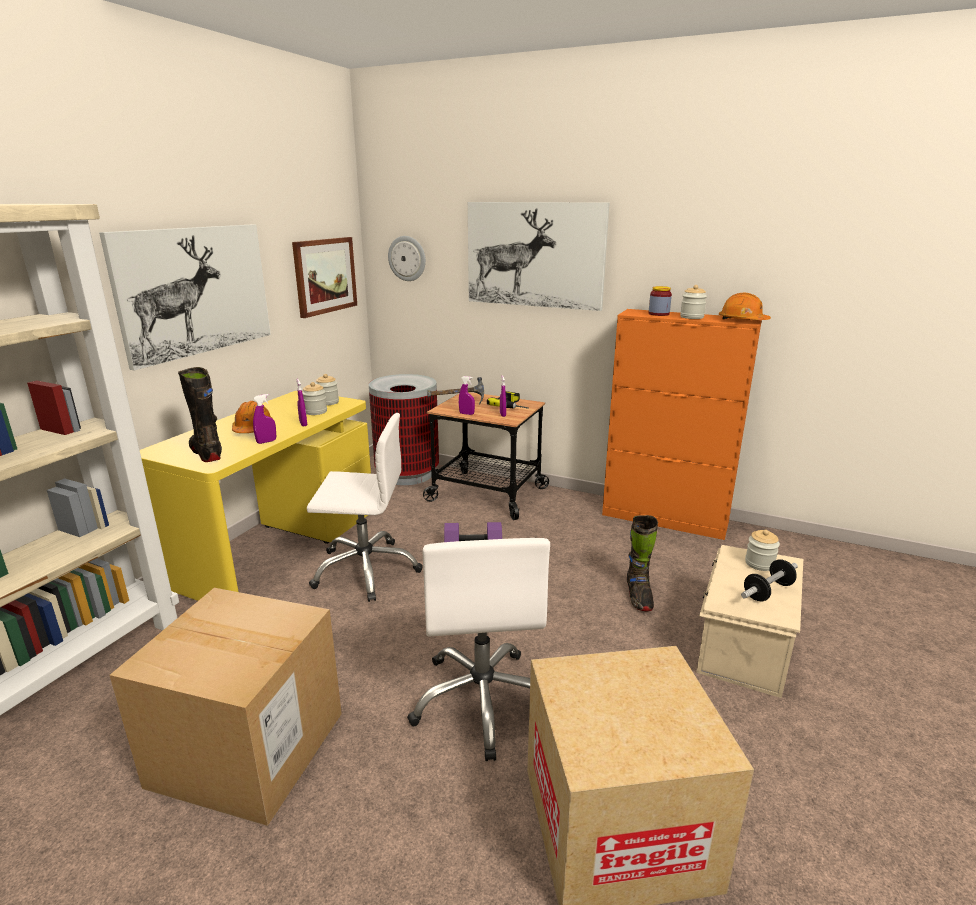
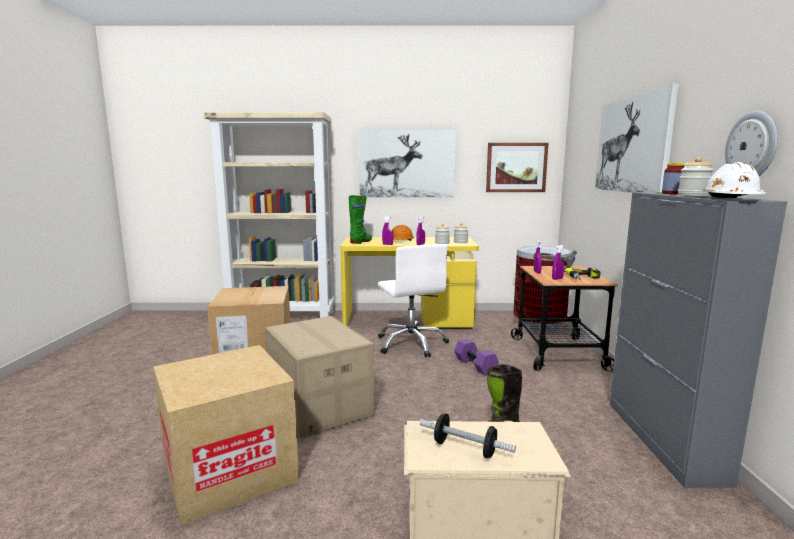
camera: 65 degrees right, 10 degrees down
black boot [178,367,222,462] -> green boot [349,195,372,244]
wall clock [388,236,426,281] -> wall clock moved to [725,111,778,176]
white office chair [407,538,550,761] -> cardboard box [265,316,374,438]
orange cabinet [602,309,762,540] -> grey cabinet [610,192,787,488]
orange hard hat [719,293,771,320] -> white hard hat [703,162,766,198]
jar [745,530,780,571] -> none

